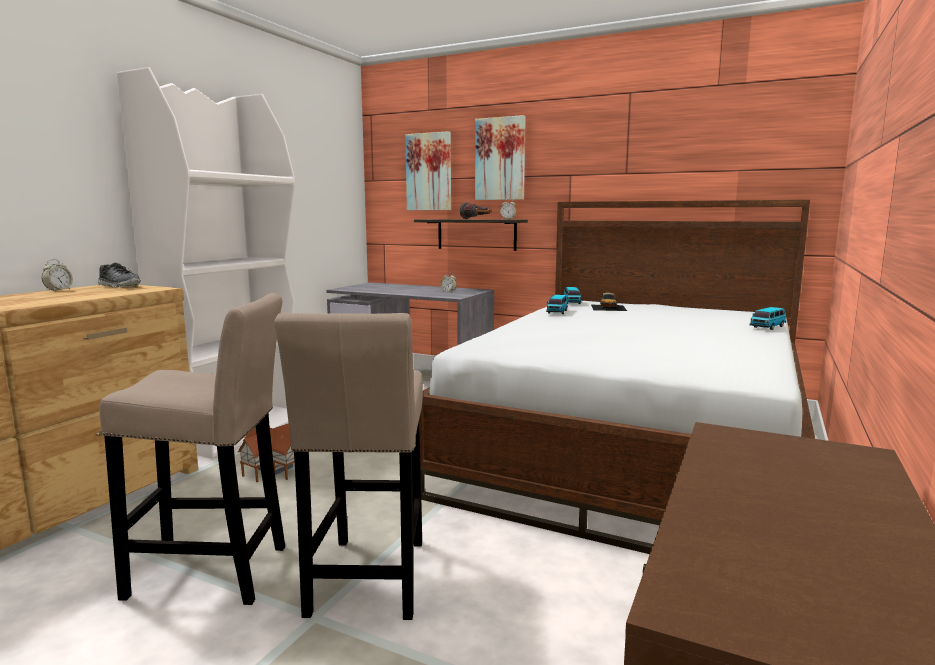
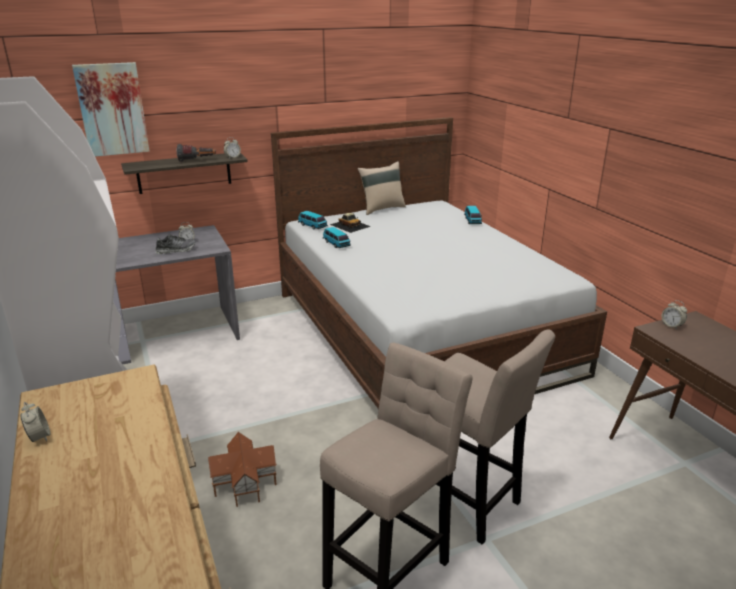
camera: 50 degrees left, 15 degrees up
shoe [98,263,141,288] -> shoe moved to [155,235,196,254]
picture [475,115,526,200] -> none
none -> beige pillow [357,161,406,215]
none -> alarm clock [662,300,687,330]

